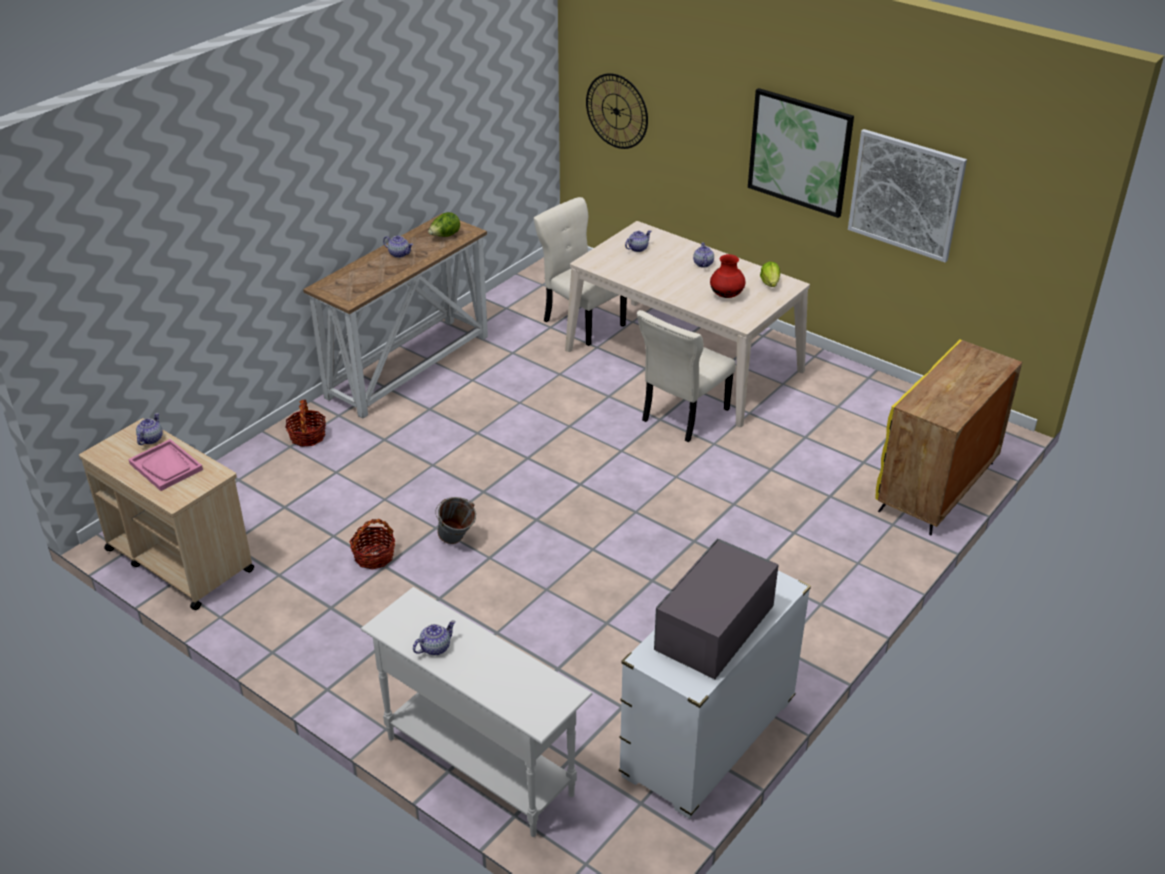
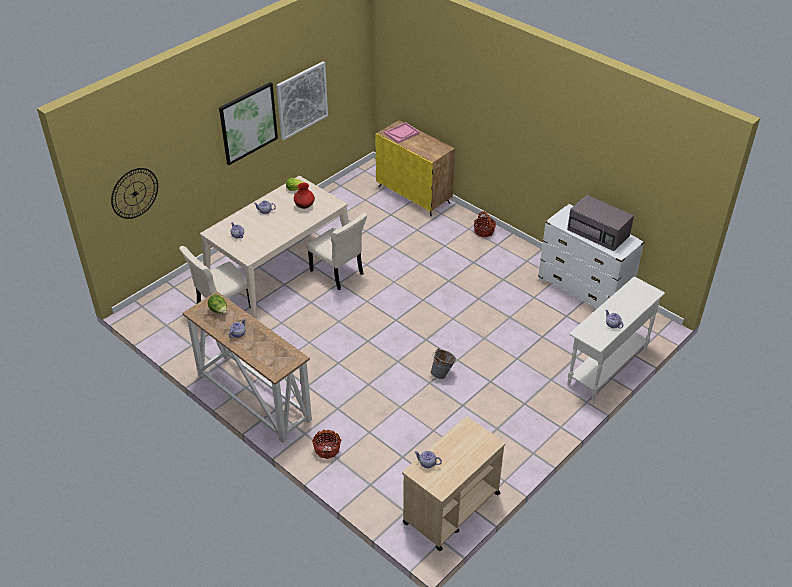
camera: 85 degrees left, 5 degrees up
pink tray [128,439,203,491] -> pink tray moved to [384,122,420,144]
basket [349,519,395,569] -> basket moved to [474,211,496,237]

